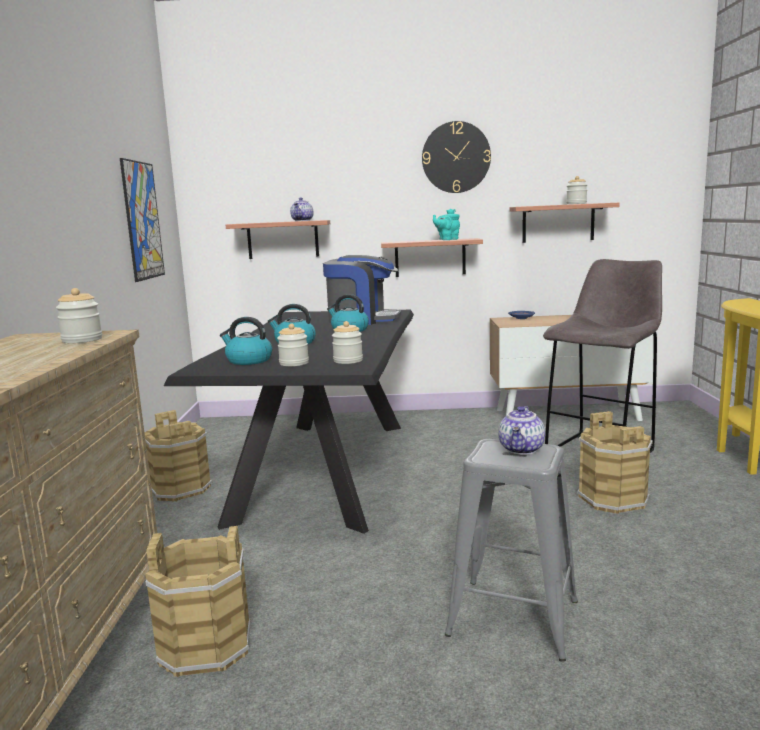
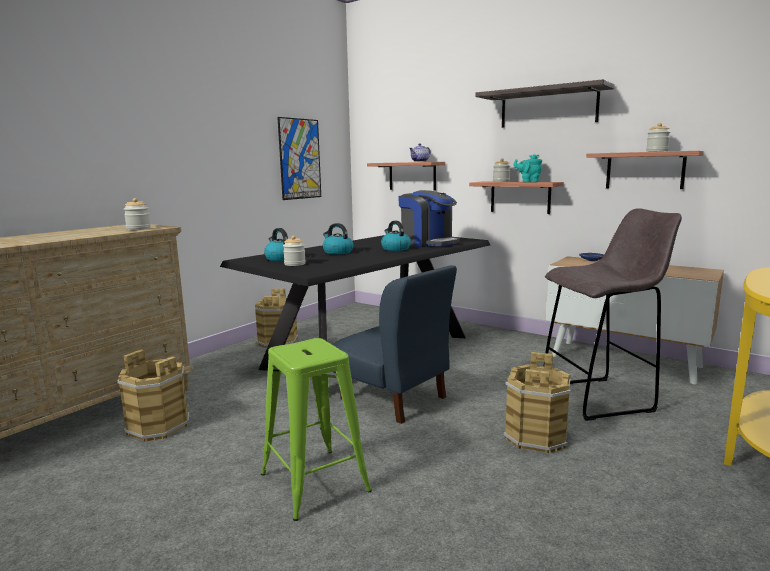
camera: 35 degrees right, 0 degrees up
jar [332,321,363,364] -> jar moved to [493,158,510,182]
wall clock [422,121,491,193] -> shelf [476,79,615,128]
grey stool [445,439,578,662] -> green stool [261,338,372,521]
teapot [498,406,545,455] -> none
none -> blue chair [332,265,457,424]

